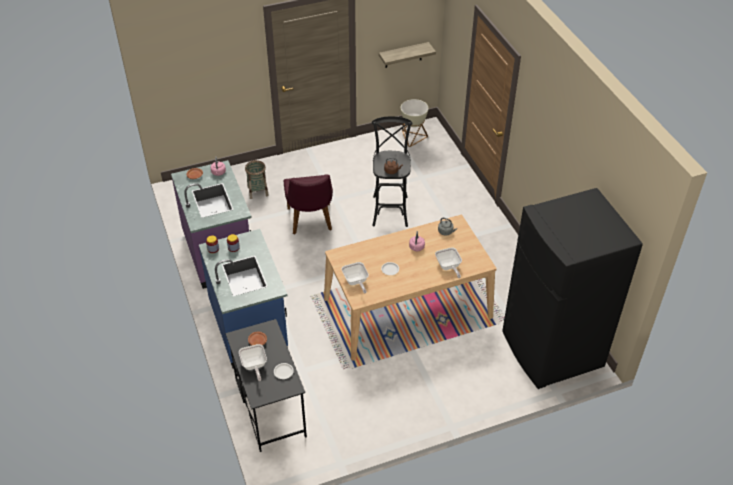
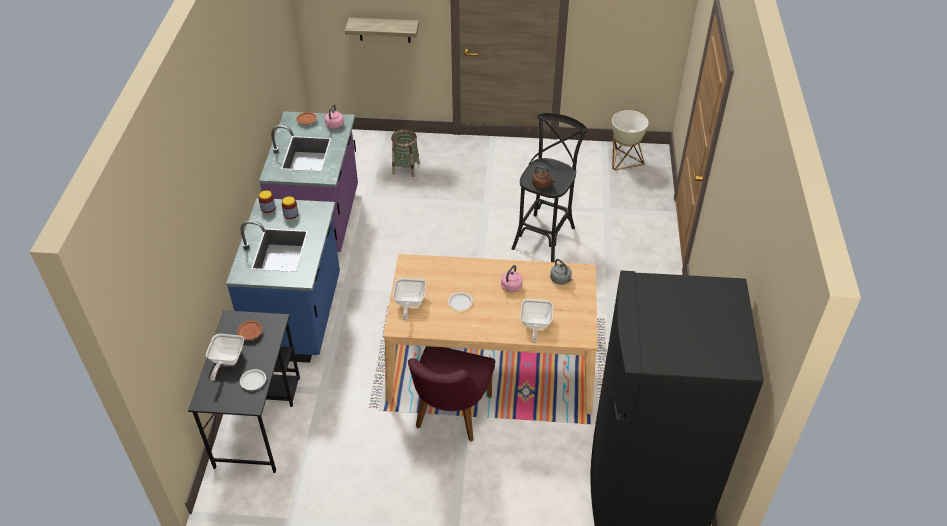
camera: 25 degrees right, 0 degrees up
purple chair [283,174,333,234] -> purple chair moved to [408,346,495,442]
shelf [379,42,436,68] -> shelf moved to [345,18,419,43]

